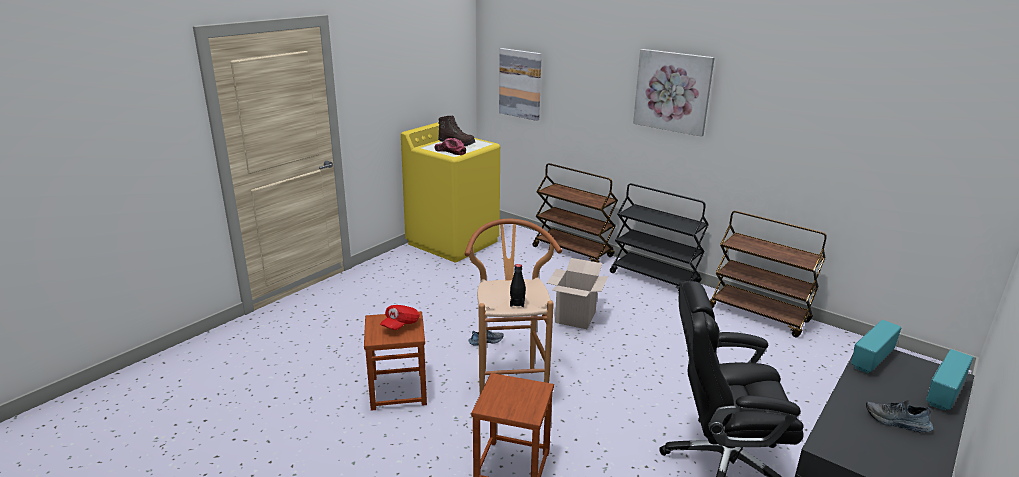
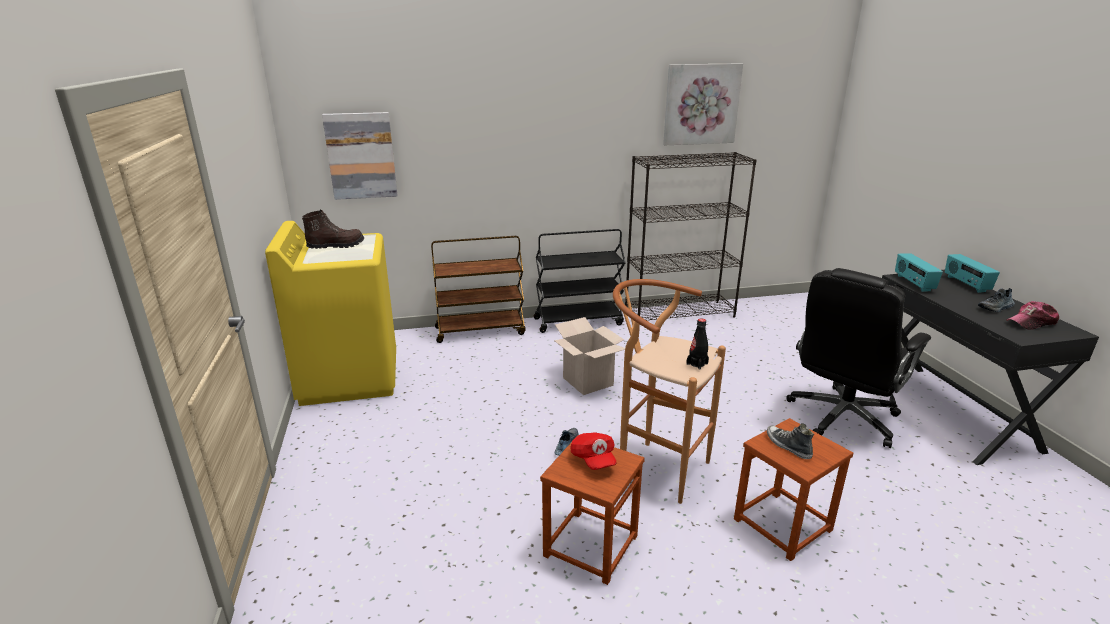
camera: 50 degrees left, 0 degrees up
cap [434,138,466,155] -> cap moved to [1006,301,1059,330]
picture [633,49,715,137] -> picture moved to [663,64,743,145]
brown cart [710,211,827,337] -> black bookcase [625,152,757,320]
none -> shoe [767,423,814,459]

